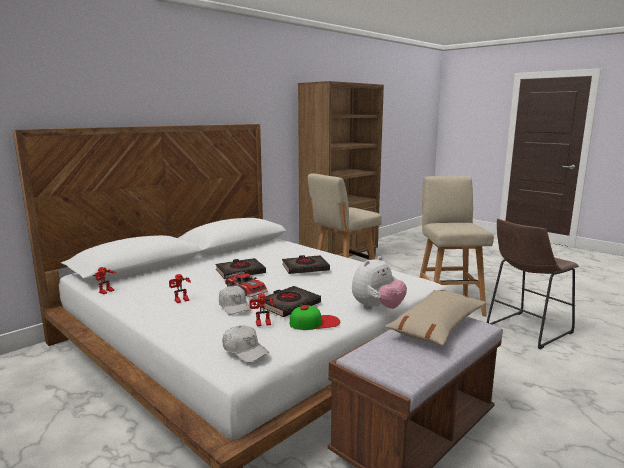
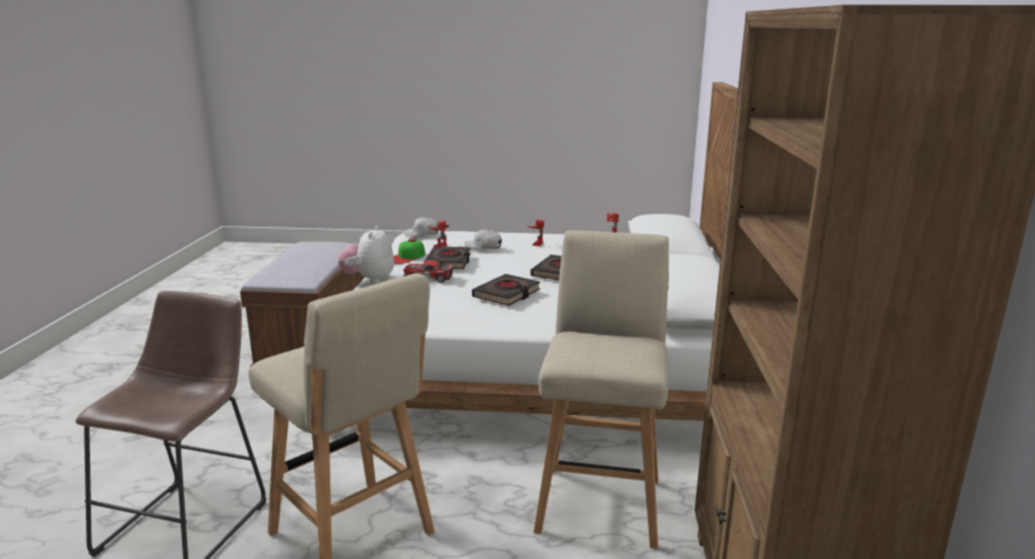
camera: 140 degrees right, 5 degrees up
toy car [224,271,268,297] -> toy car moved to [403,260,455,283]
beige pillow [385,290,487,346] -> none

